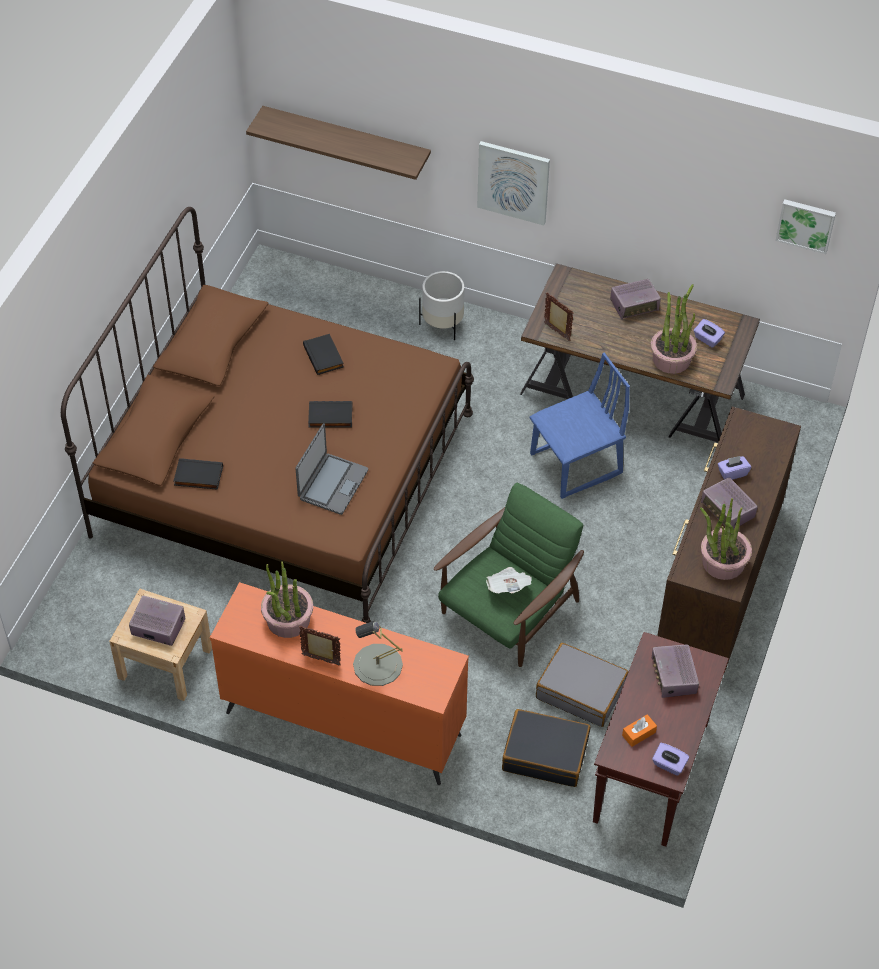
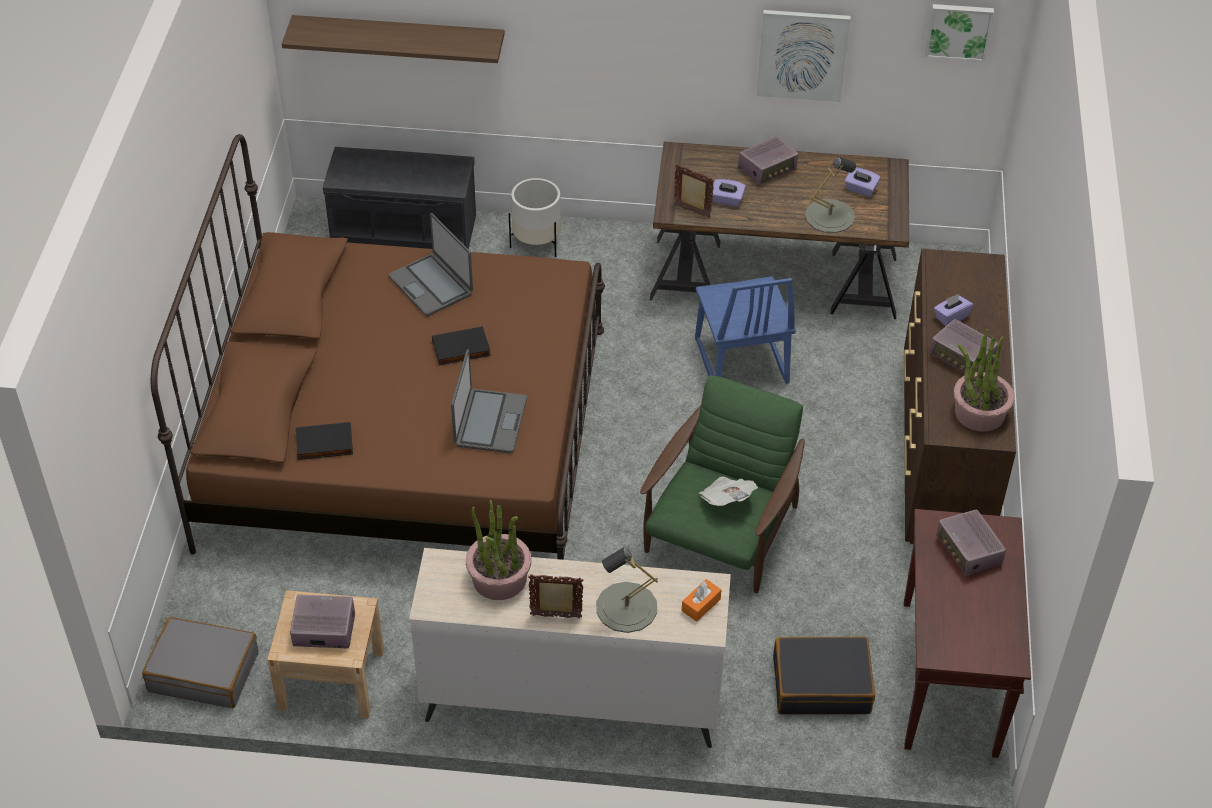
camera: 15 degrees left, 5 degrees down
orange dresser [210,582,469,785] -> beige dresser [409,548,731,748]
black book [303,334,344,375] -> laptop [389,213,473,316]
picture [477,141,550,225] -> picture moved to [756,10,851,102]
blue chair [530,353,630,499] -> blue chair turned 120 degrees clockwise [695,276,796,384]
grey suitcase [536,643,628,727] -> grey suitcase moved to [142,617,258,708]
orange tissue box [622,714,657,747] -> orange tissue box moved to [682,579,721,622]
potted plant [651,284,697,374] -> grey table lamp [805,156,856,233]
purple tissue box [652,743,689,776] -> purple tissue box moved to [712,179,746,207]
none -> grey bench [323,147,476,249]

